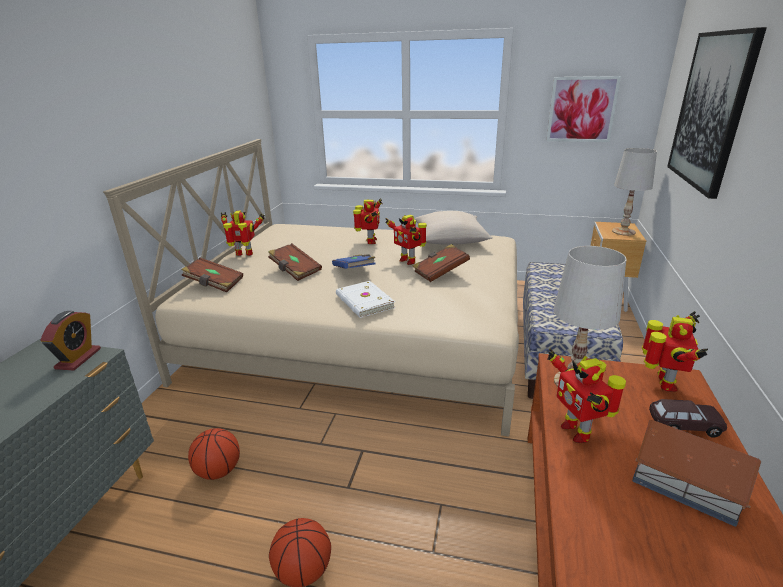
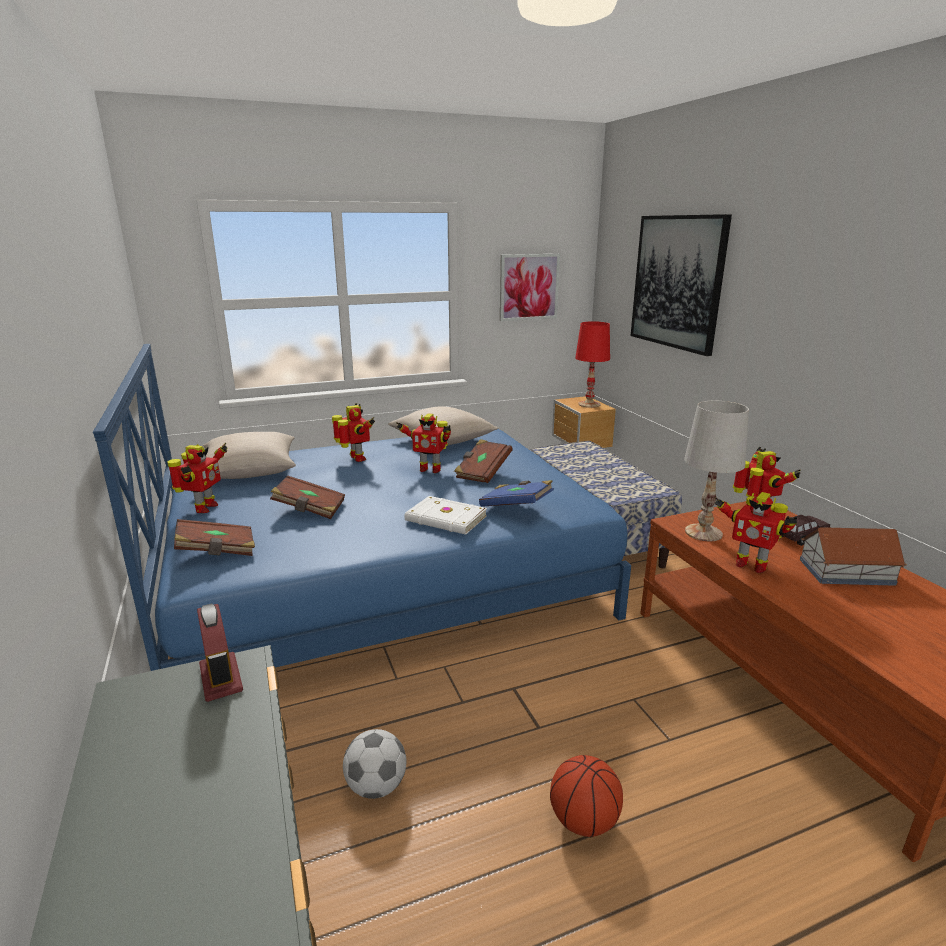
camera: 35 degrees left, 5 degrees down
beige bed [103,139,519,437] -> blue bed [93,344,631,671]
basketball [188,428,240,480] -> football [343,729,406,799]
toy robot [221,211,265,256] -> toy robot turned 135 degrees clockwise [167,443,228,513]
blue book [332,254,376,269] -> blue book moved to [479,480,554,507]
white table lamp [612,148,657,236] -> red table lamp [575,321,610,408]
none -> beige pillow [203,432,296,479]

